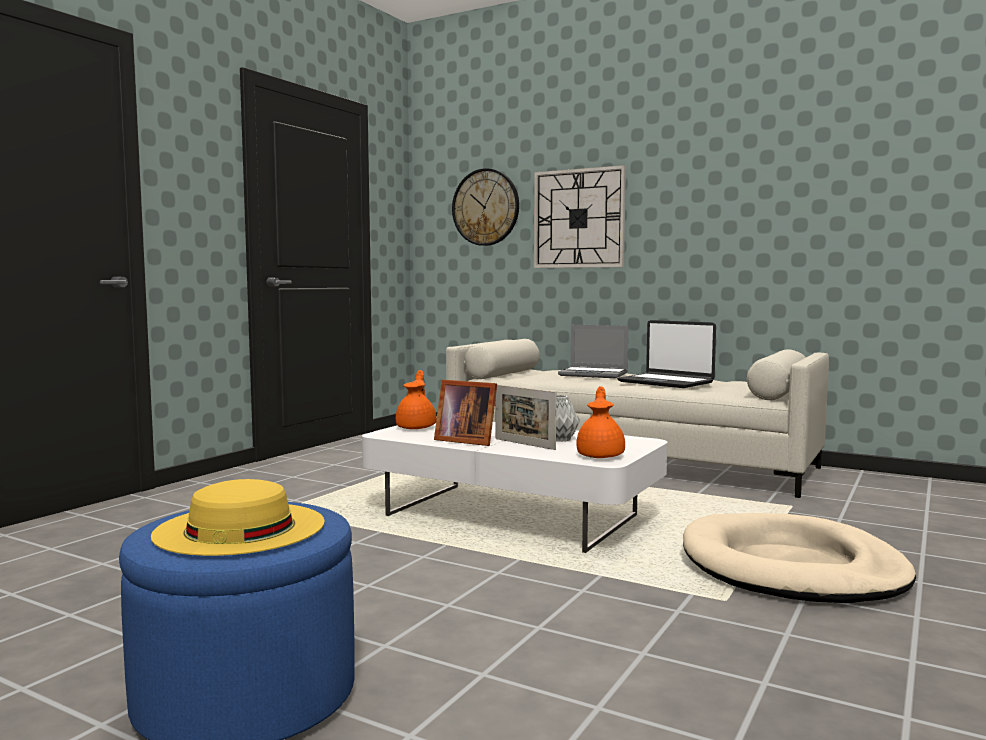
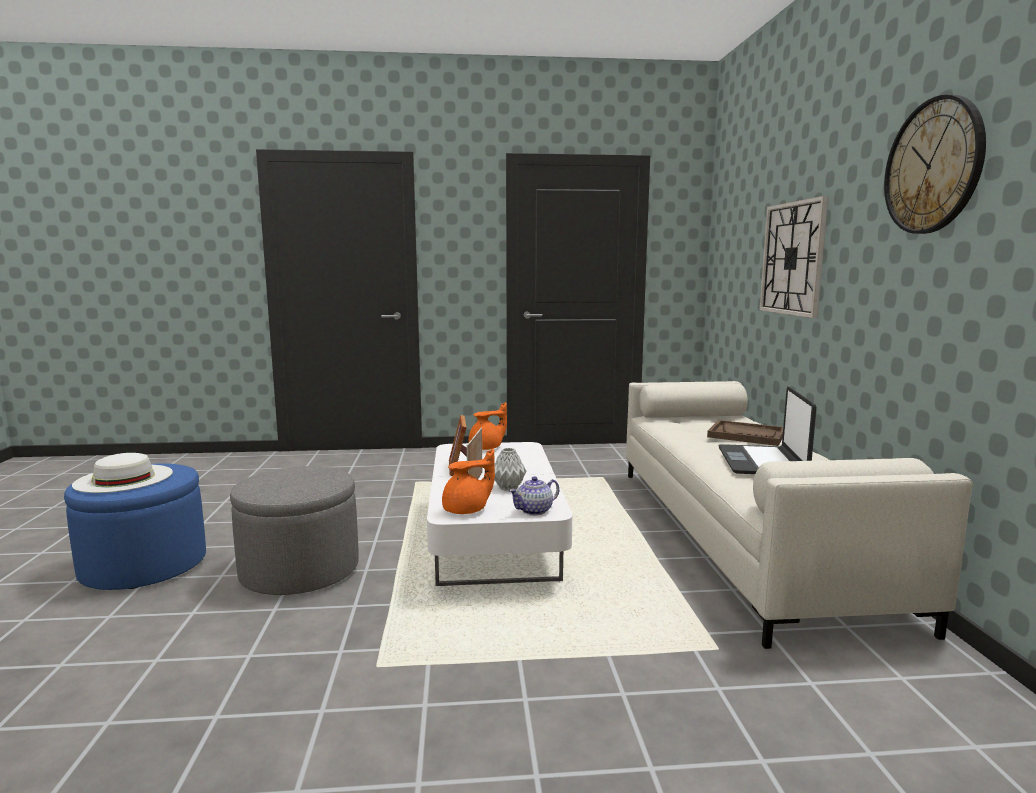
camera: 55 degrees right, 5 degrees up
yellow hat [151,479,325,556] -> white hat [72,453,173,493]
wall clock [452,168,519,246] -> wall clock moved to [884,95,986,234]
laptop [558,325,628,378] -> brown tray [707,420,783,446]
beige dog bed [683,513,916,603] -> none
none -> grey ottoman [230,466,359,595]
none -> teapot [509,476,559,515]

